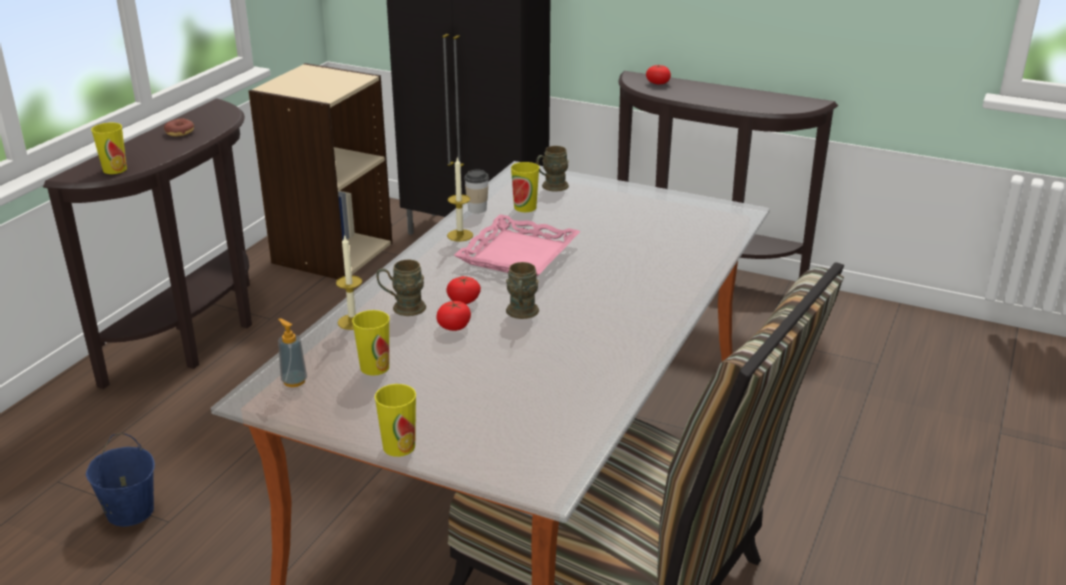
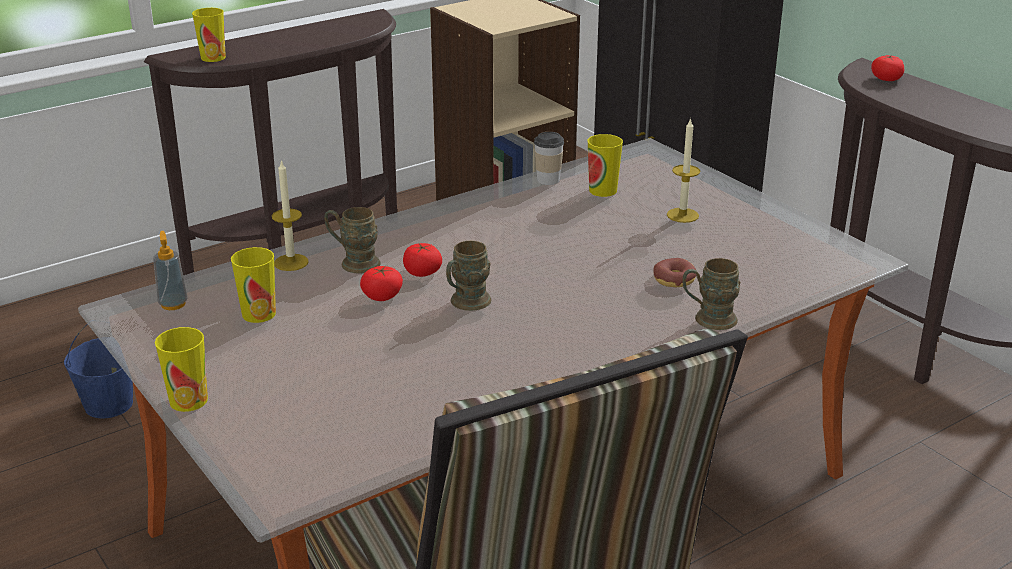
camera: 30 degrees right, 0 degrees up
donut [164,119,194,136] -> donut moved to [653,258,697,287]
candle [447,157,473,242] -> candle moved to [667,118,700,223]
pink tray [454,214,581,277] -> none
brown mug [536,146,569,192] -> brown mug moved to [683,258,740,330]

